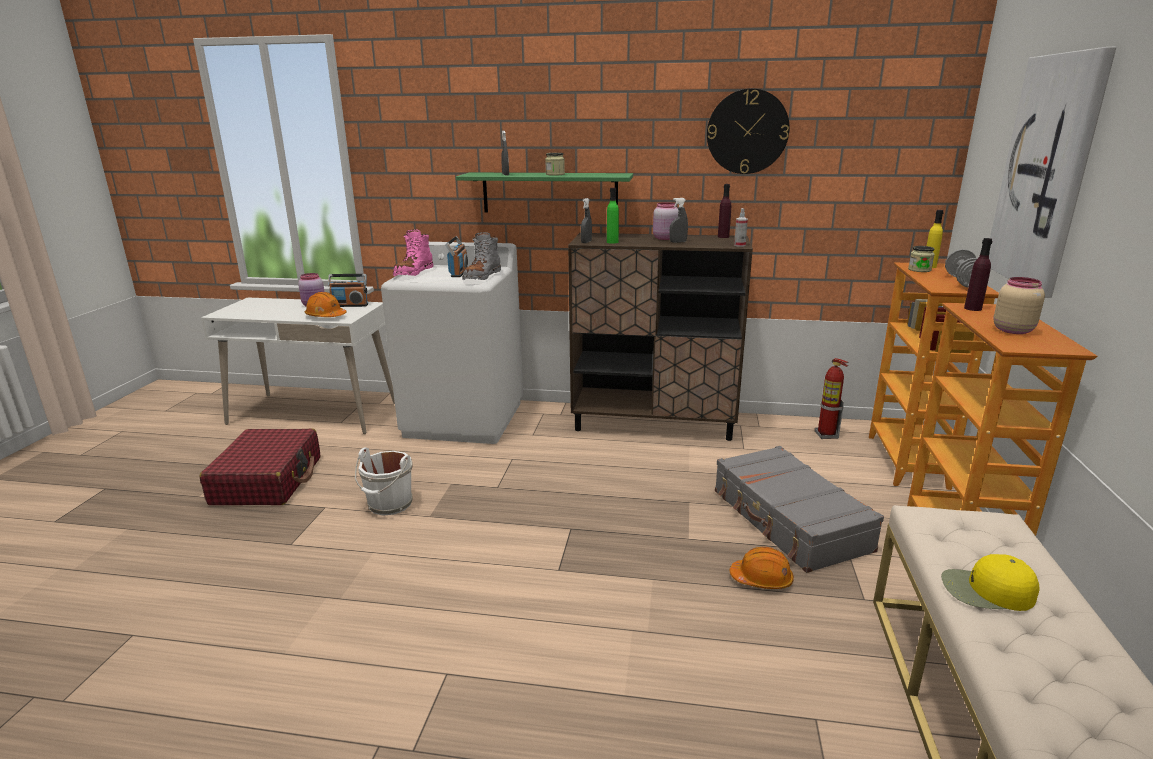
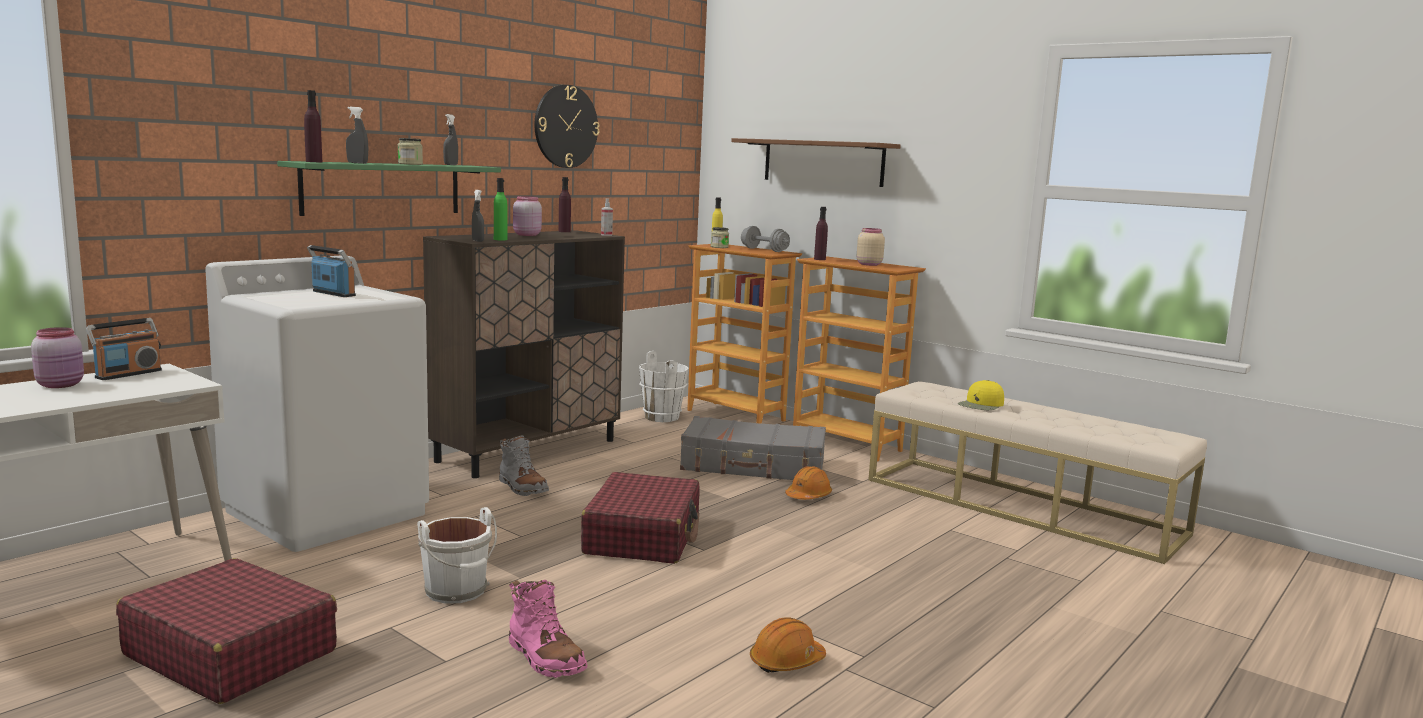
camera: 60 degrees left, 10 degrees down
orange hard hat [305,292,347,317] -> orange hard hat moved to [750,617,826,673]
pink boot [393,229,434,276] -> pink boot moved to [509,580,587,678]
grey boot [462,232,501,280] -> grey boot moved to [499,436,549,496]
grey spray bottle [670,198,688,243] -> grey spray bottle moved to [443,114,458,165]
fire extinguisher [815,358,849,439] -> white bucket [639,351,689,422]
picture [989,47,1117,298] -> brown shelf [731,138,901,187]
none -> purple bottle [304,90,322,162]
none -> red suitcase [581,472,700,564]

